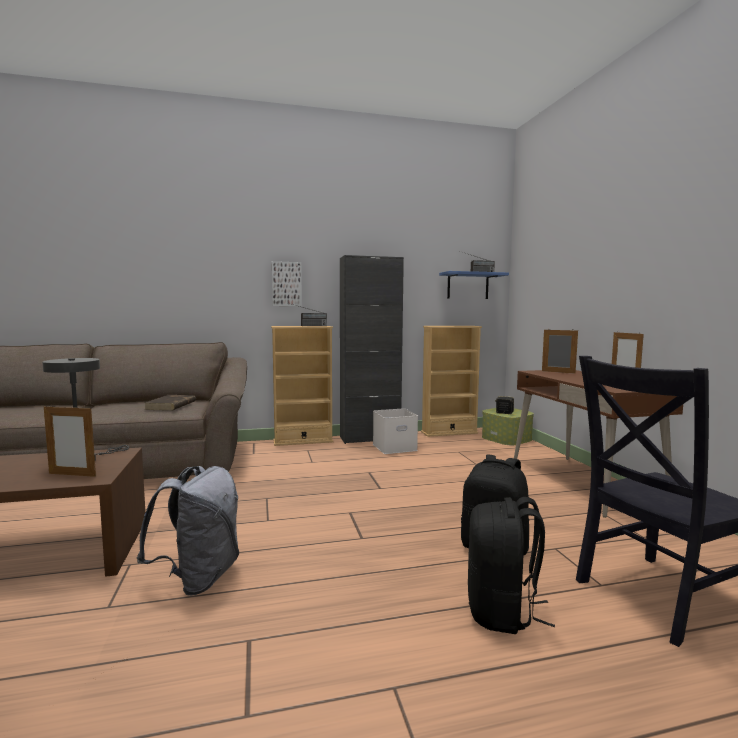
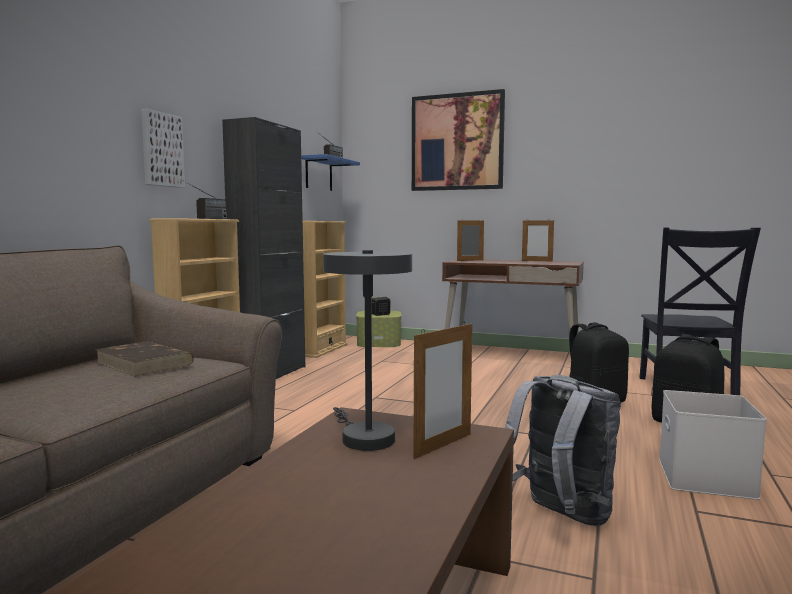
camera: 55 degrees left, 0 degrees up
white storage box [373,408,418,454] -> white storage box moved to [659,390,767,500]
none -> picture [412,89,505,191]

